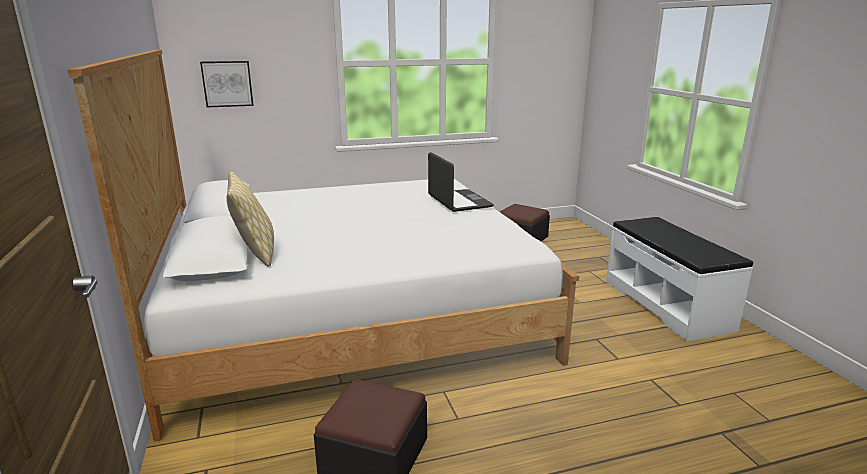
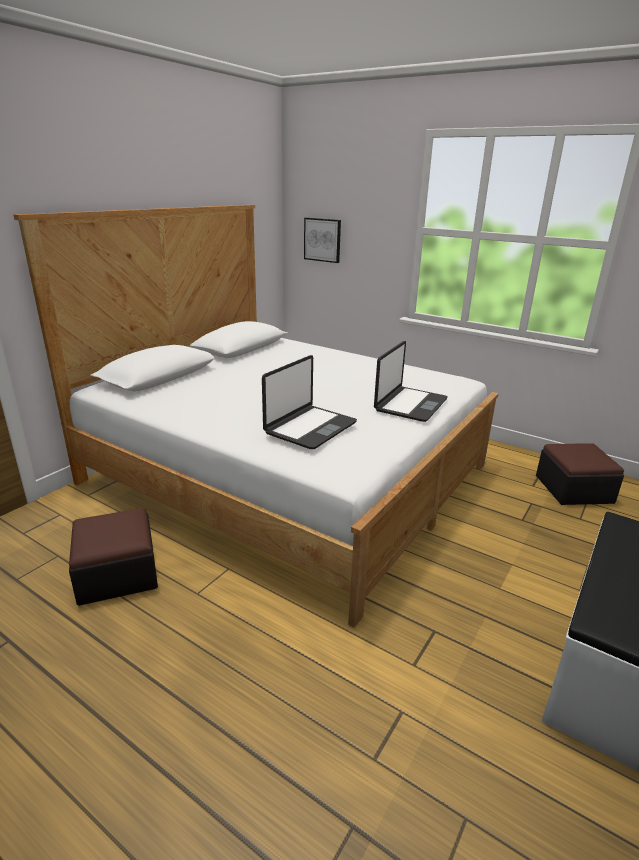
camera: 50 degrees right, 5 degrees up
pillow [226,172,274,267] -> none
none -> laptop [262,355,357,449]

